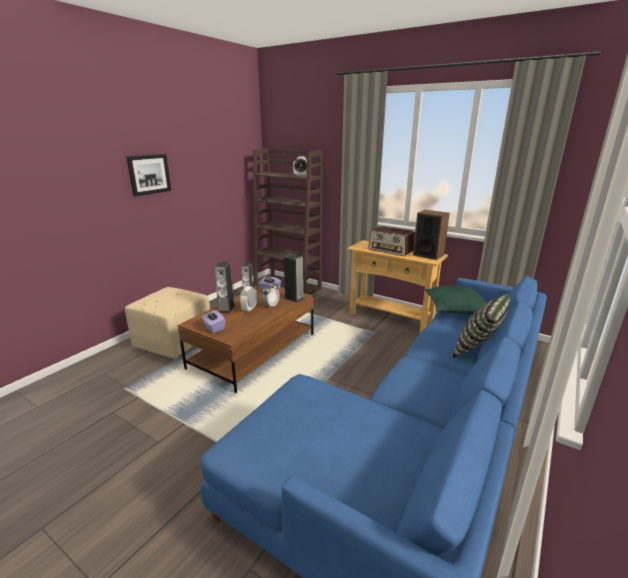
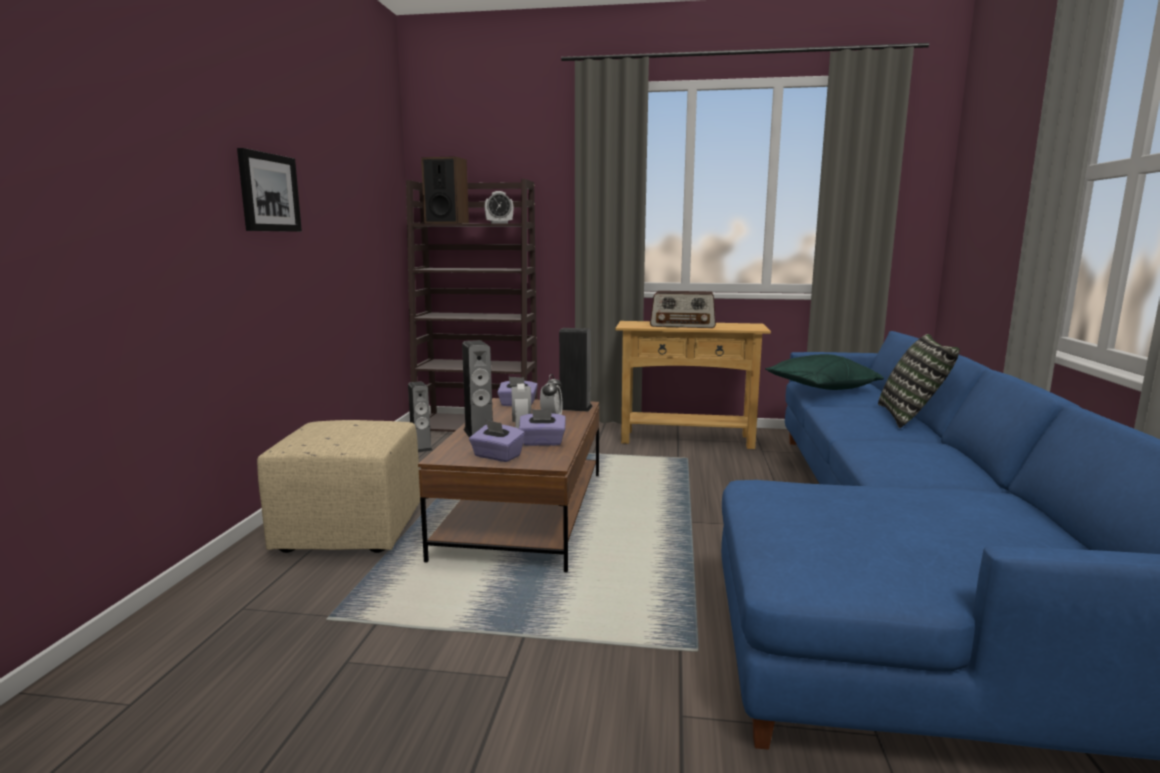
camera: 25 degrees left, 10 degrees down
speaker [413,210,450,260] -> speaker moved to [421,156,469,224]
none -> purple tissue box [519,409,566,446]

